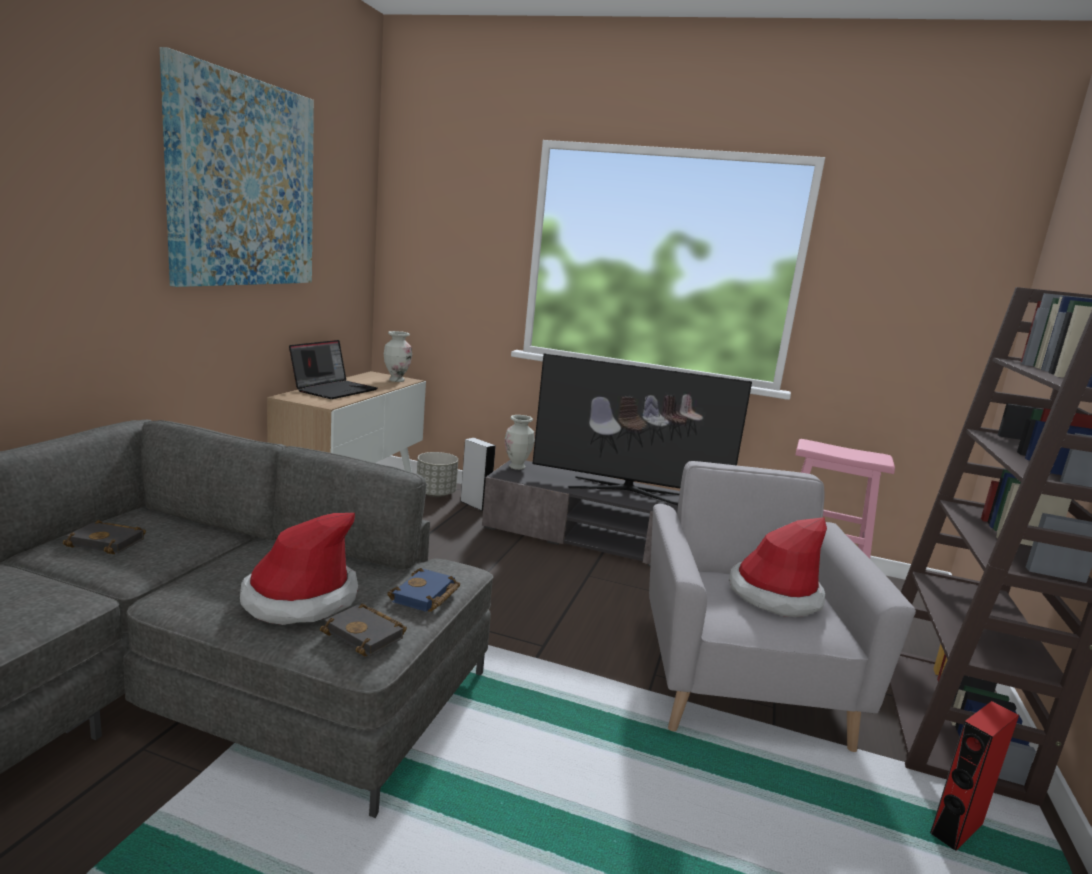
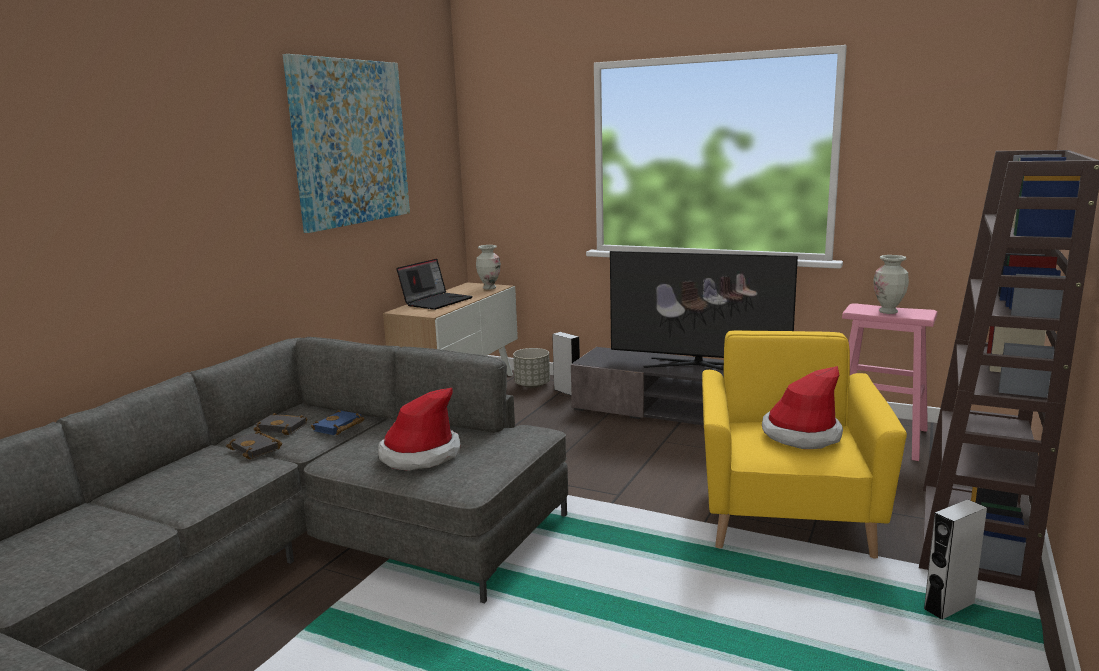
camera: 10 degrees right, 0 degrees up
black book [320,604,407,656] -> black book moved to [226,431,282,459]
blue book [387,568,460,612] -> blue book moved to [311,410,364,435]
vase [505,415,535,470] -> vase moved to [873,255,909,314]
grey armchair [649,461,916,752] -> yellow armchair [702,330,907,559]
red speaker [930,701,1019,851] -> grey speaker [924,499,987,620]

